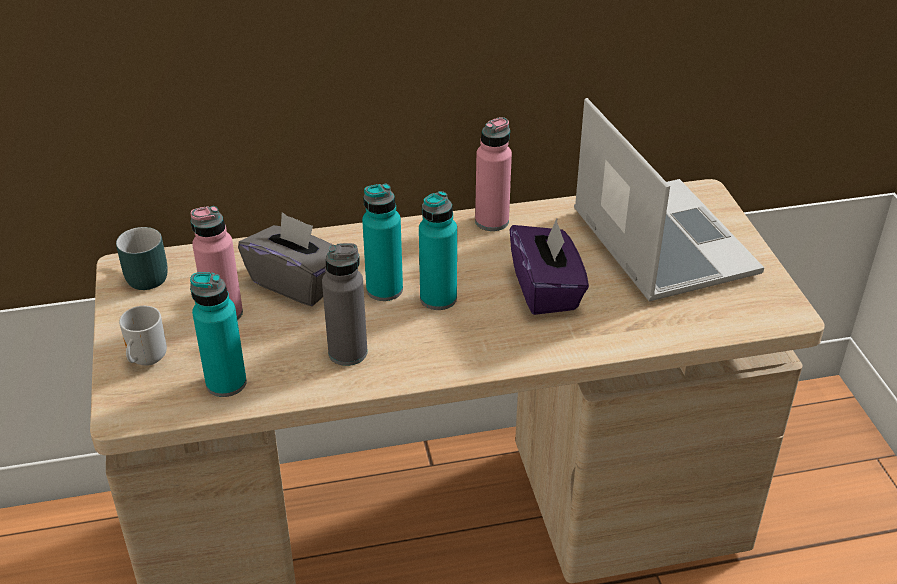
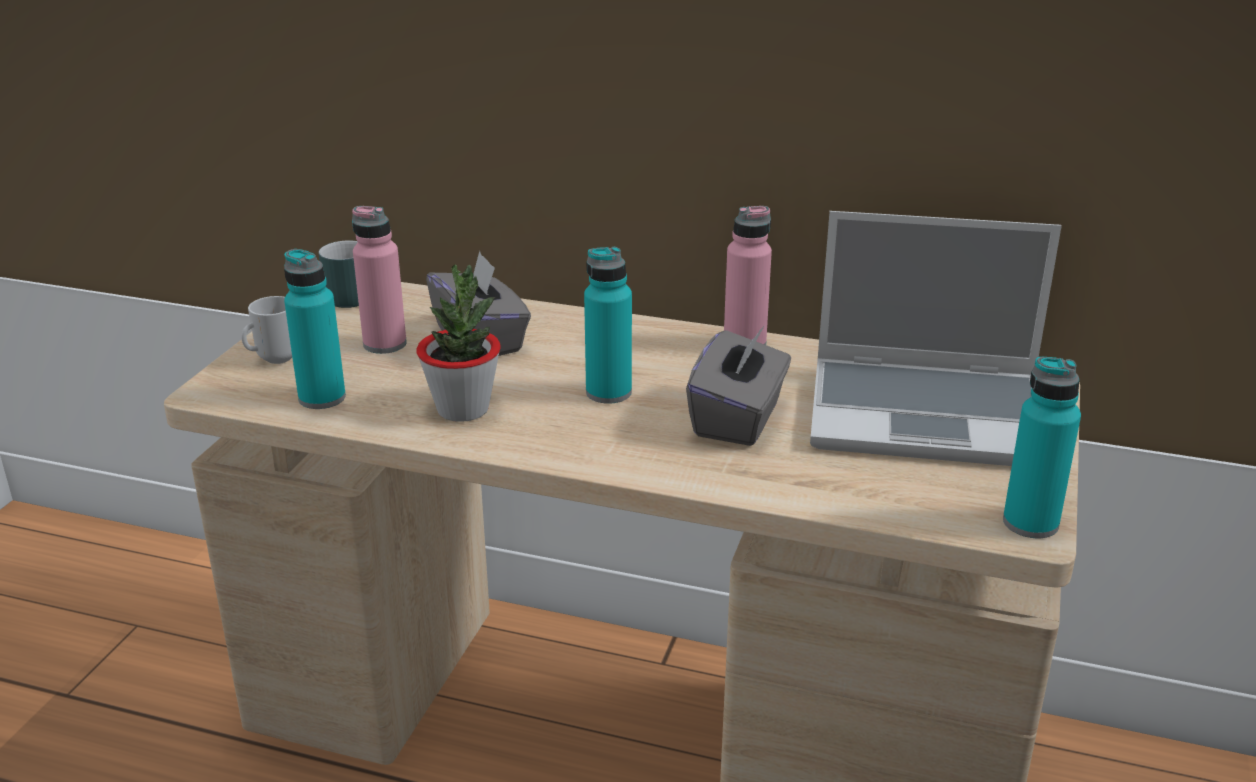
camera: 30 degrees right, 10 degrees down
grey bottle [322,243,368,366] -> potted plant [417,264,501,422]
turquoise bottle [362,184,403,301] -> turquoise bottle moved to [1003,357,1081,538]
purple tissue box [510,219,589,315] -> grey tissue box [686,325,791,446]
laptop [574,98,764,301] -> laptop turned 90 degrees clockwise [810,211,1062,466]

